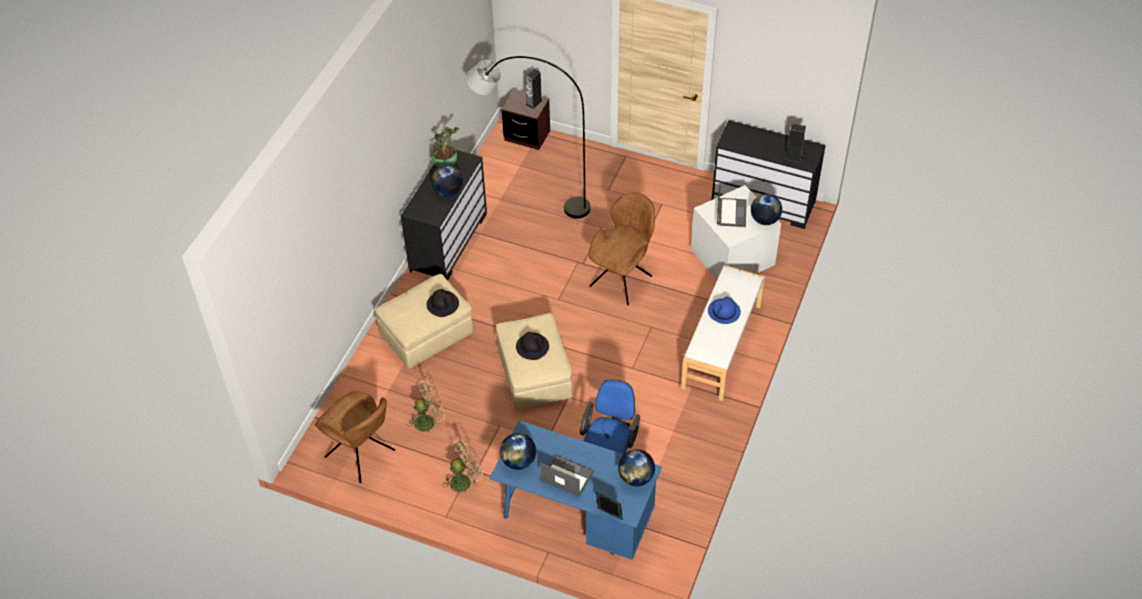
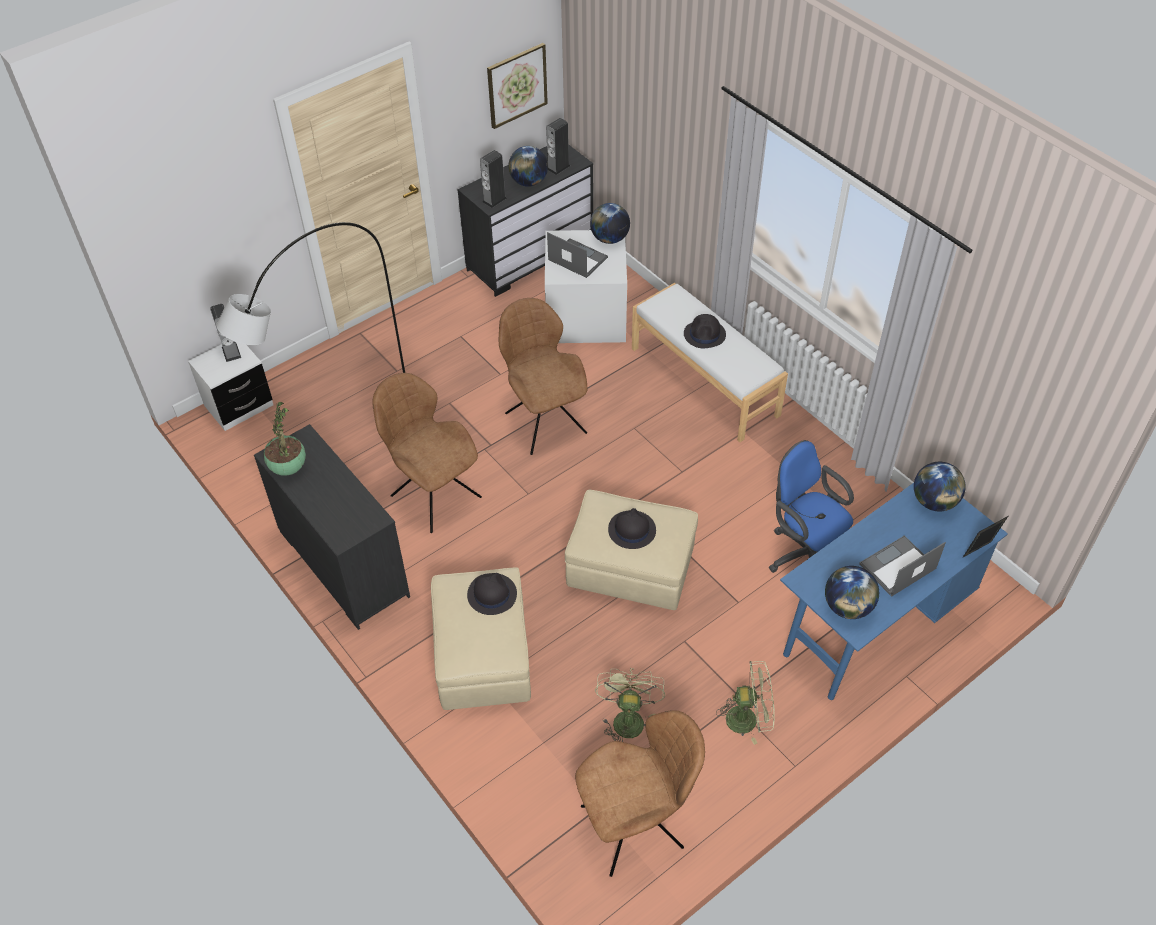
camera: 60 degrees left, 0 degrees up
globe [431,165,463,197] -> globe moved to [509,146,548,187]
green fan [443,439,483,494] -> green fan turned 90 degrees clockwise [716,661,775,745]
brown nightstand [502,89,550,150] -> white nightstand [188,342,273,431]
blue hat [708,297,741,324] -> black hat [684,314,726,348]
none -> brown chair [372,373,482,533]
none -> speaker [480,150,507,208]
none -> picture [487,43,548,129]

